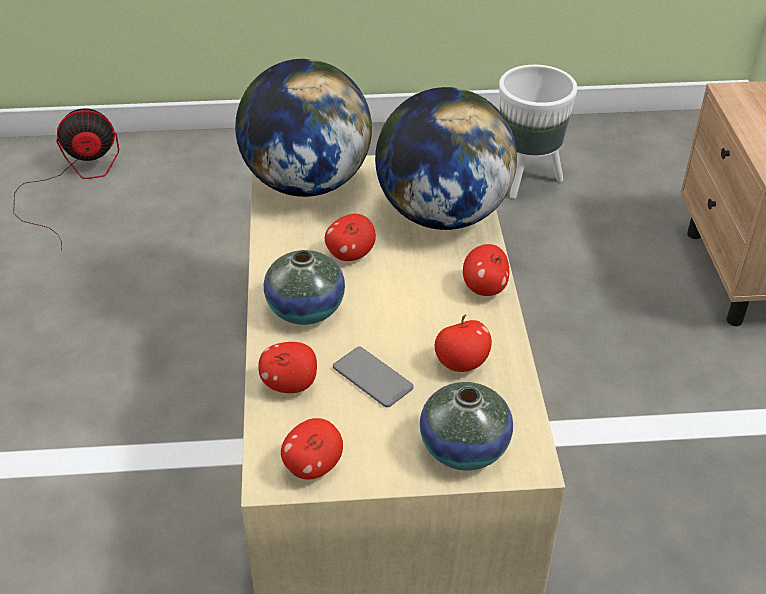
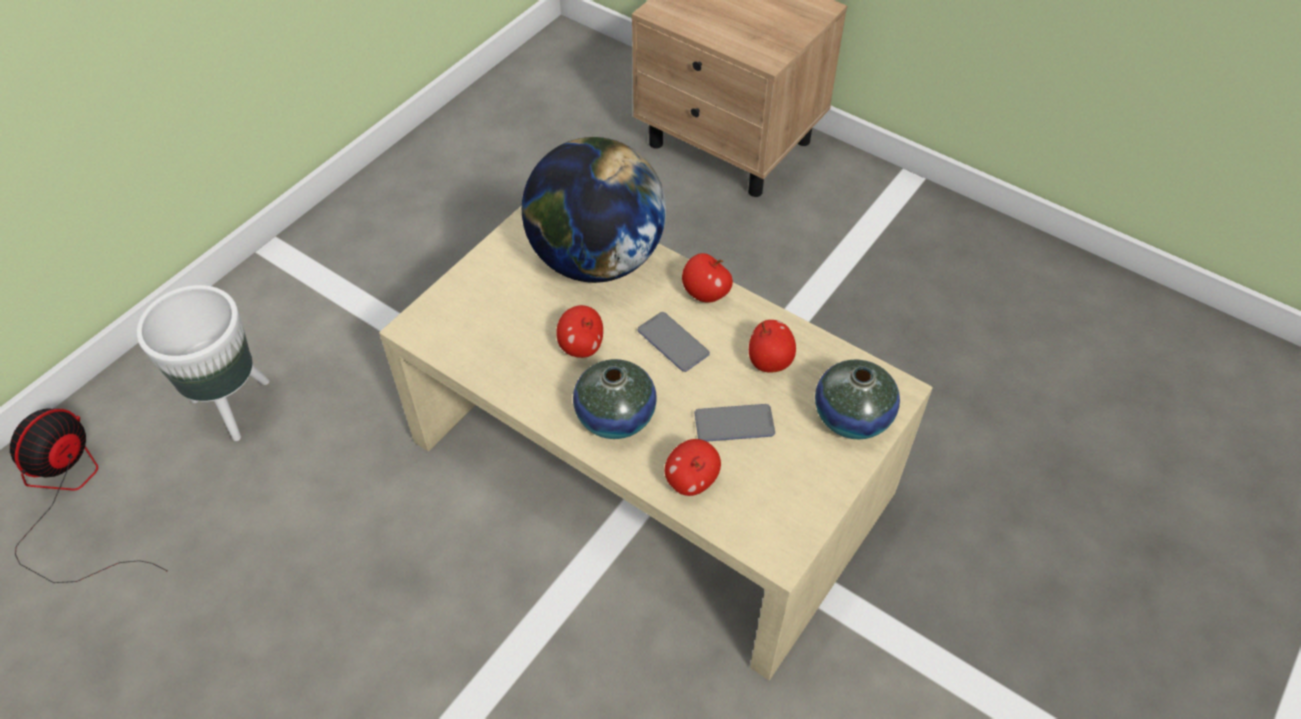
camera: 50 degrees left, 10 degrees up
globe [235,59,372,197] -> none
apple [281,418,343,480] -> none
white planter [499,65,577,199] -> white planter moved to [136,285,269,441]
none -> phone [638,312,710,372]

